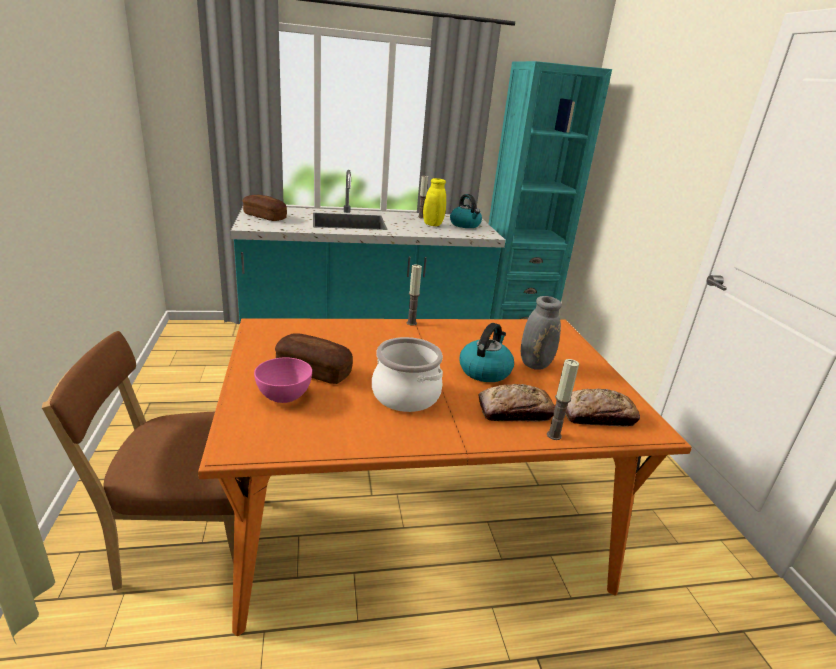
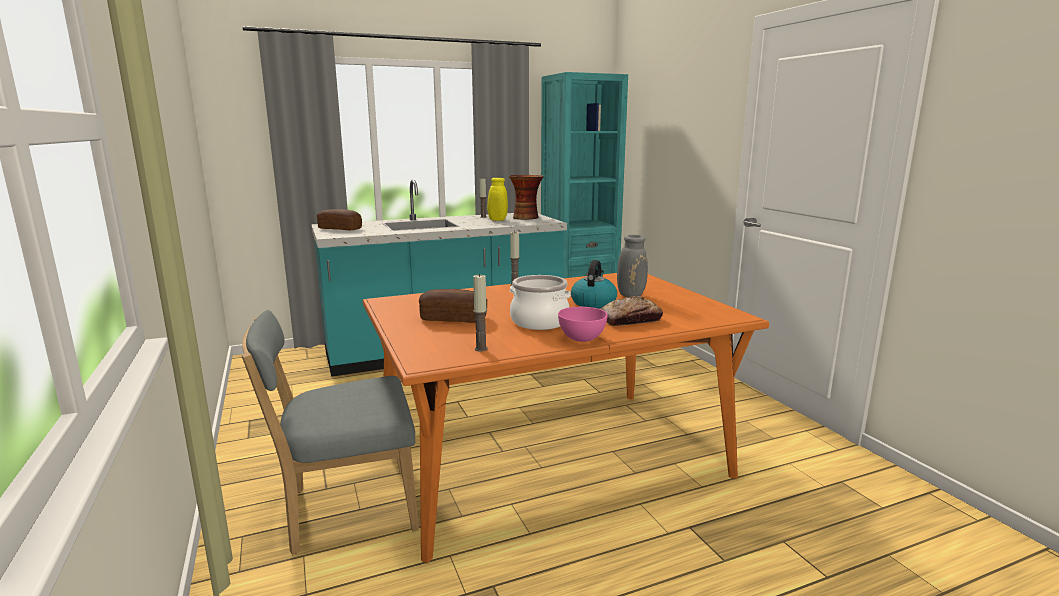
camera: 10 degrees left, 10 degrees down
brown chair [42,331,235,590] -> grey chair [241,310,419,555]
pink bowl [254,357,312,403] -> pink bowl moved to [558,307,608,342]
kettle [450,194,482,228] -> vase [509,175,544,220]
candle [547,359,579,440] -> candle moved to [473,274,488,351]
bread [565,389,640,427] -> none

